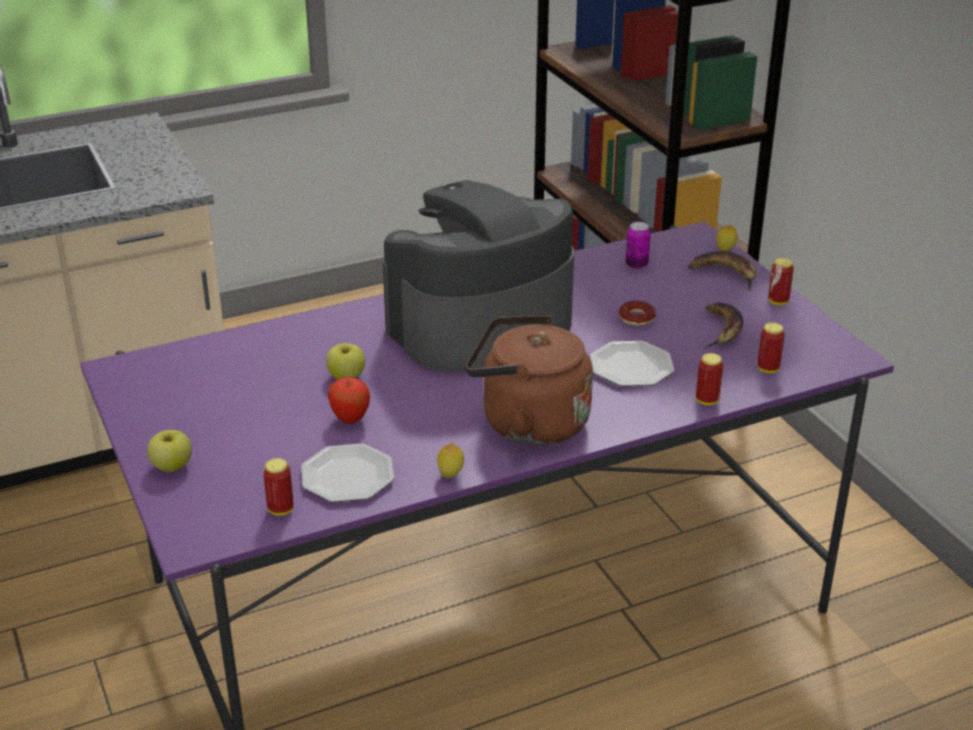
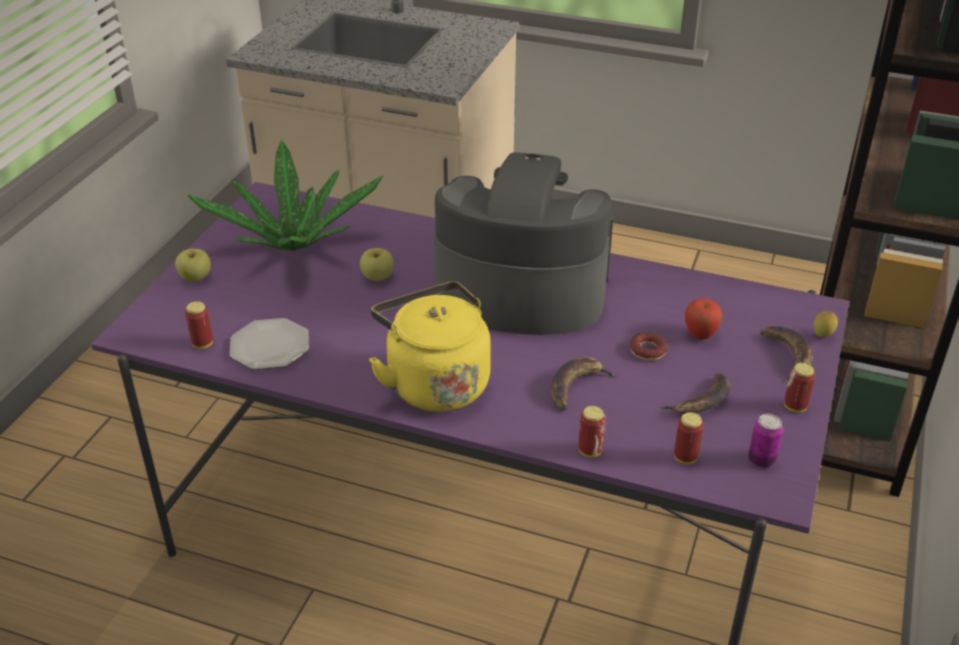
camera: 45 degrees right, 5 degrees up
apple [328,377,370,424] -> apple moved to [685,298,723,340]
lemon [437,443,464,478] -> none
brown kettle [466,315,593,446] -> yellow kettle [369,282,491,412]
plate [590,341,674,387] -> banana [551,357,617,411]
can [626,222,651,269] -> can moved to [748,414,783,468]
none -> potted plant [187,139,383,251]

